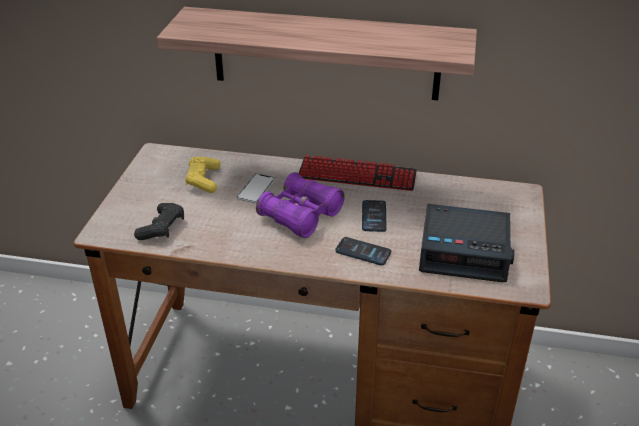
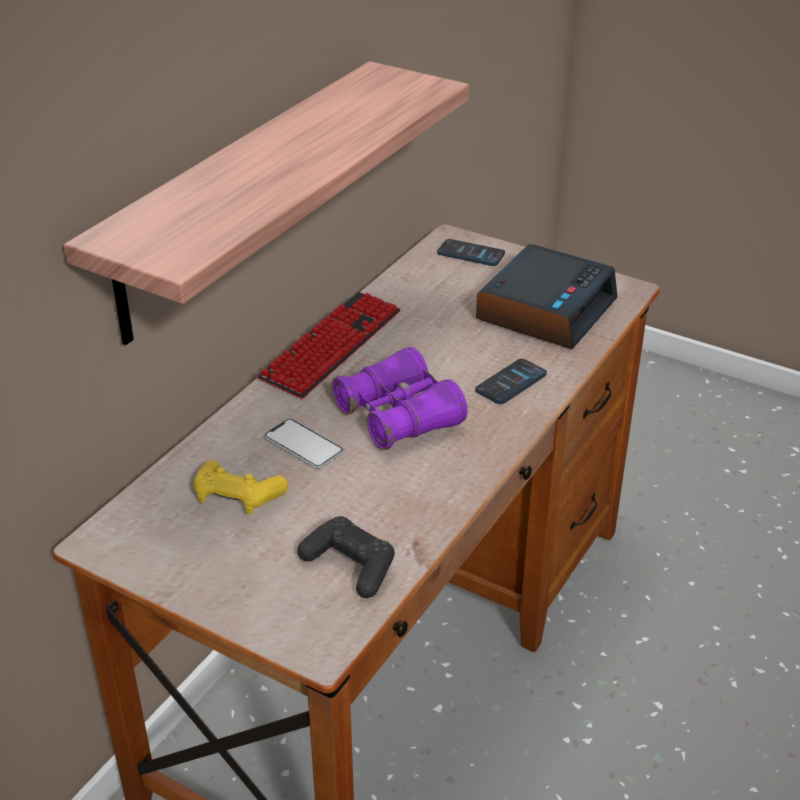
camera: 70 degrees left, 0 degrees up
phone [362,200,387,232] -> phone moved to [437,239,505,266]

